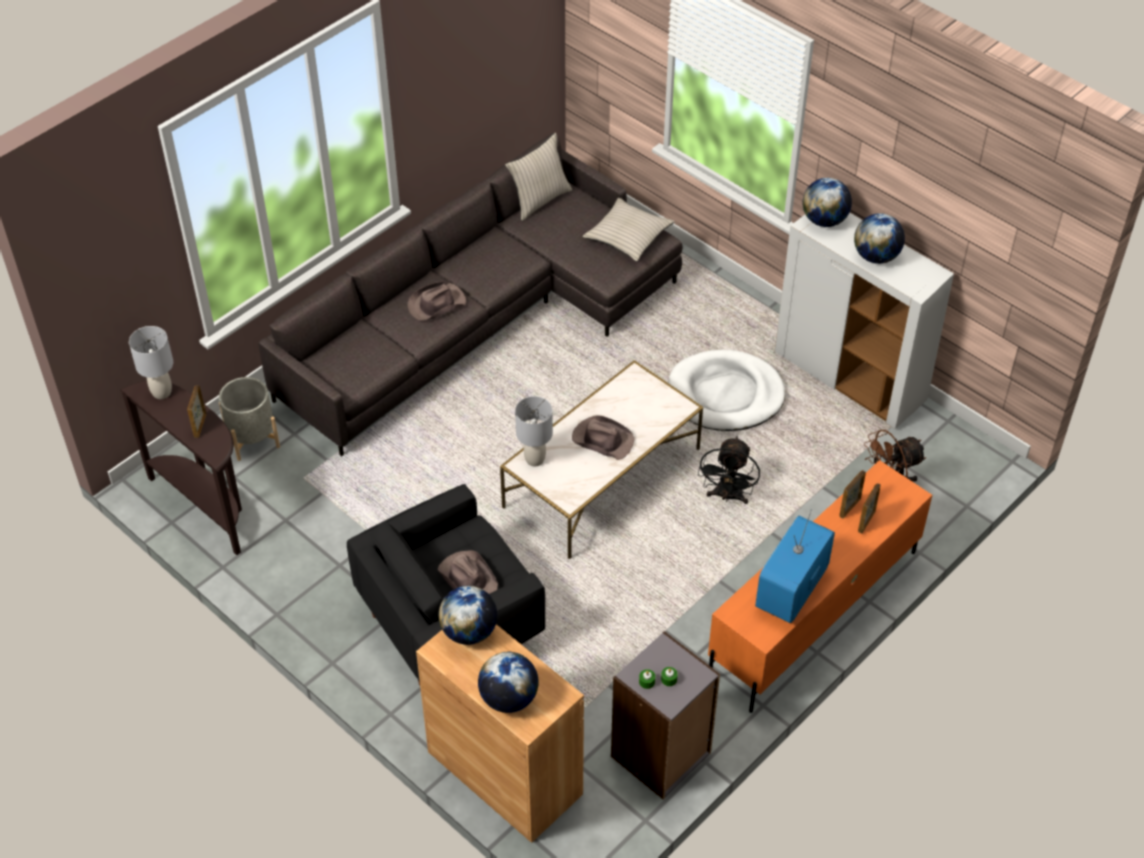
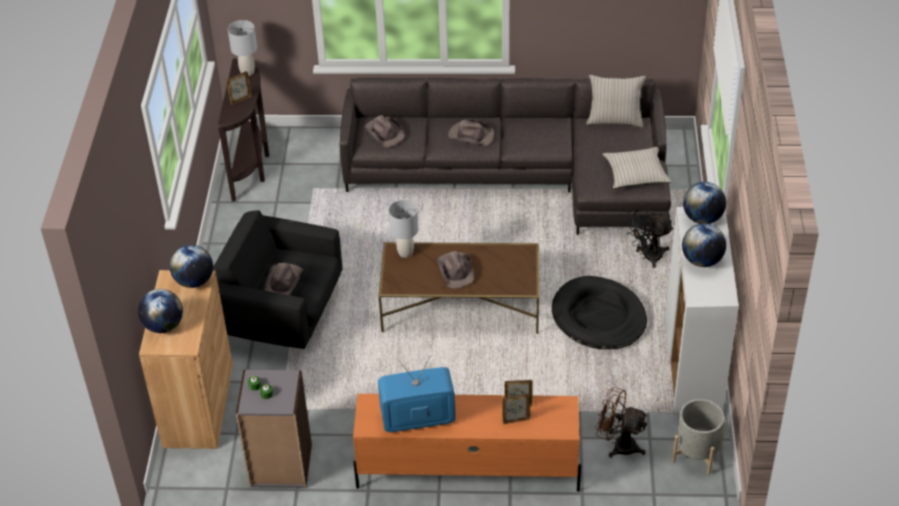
camera: 50 degrees right, 5 degrees down
grey planter [219,377,280,461] -> grey planter moved to [672,399,726,475]
white coffee table [500,360,703,559] -> brown coffee table [379,242,539,334]
white dog bed [668,350,785,431] -> black dog bed [552,276,647,349]
black fan [698,436,760,504] -> black fan moved to [625,208,674,268]
none -> brown hat [364,115,405,147]

